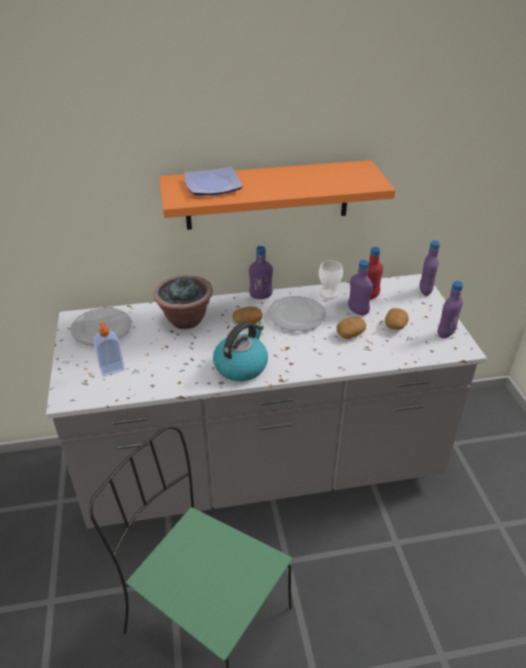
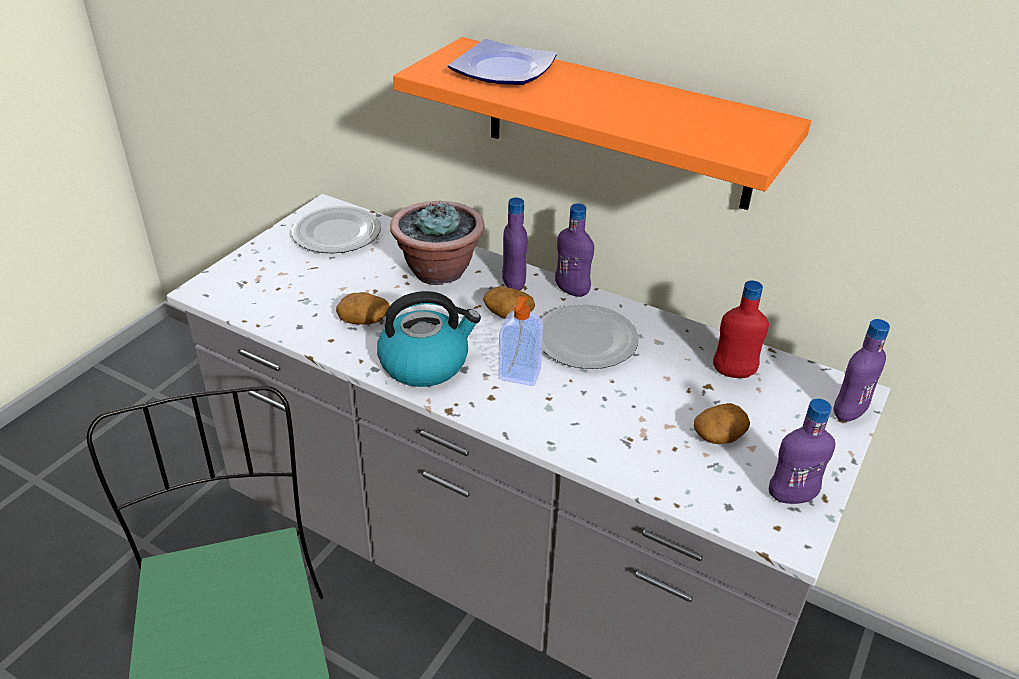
camera: 40 degrees right, 0 degrees up
soap dispenser [93,322,125,376] -> soap dispenser moved to [498,296,543,386]
cup [319,260,343,299] -> none
potato [337,317,366,339] -> potato moved to [336,292,389,325]
purple bottle [348,260,373,315] -> purple bottle moved to [502,198,528,290]

